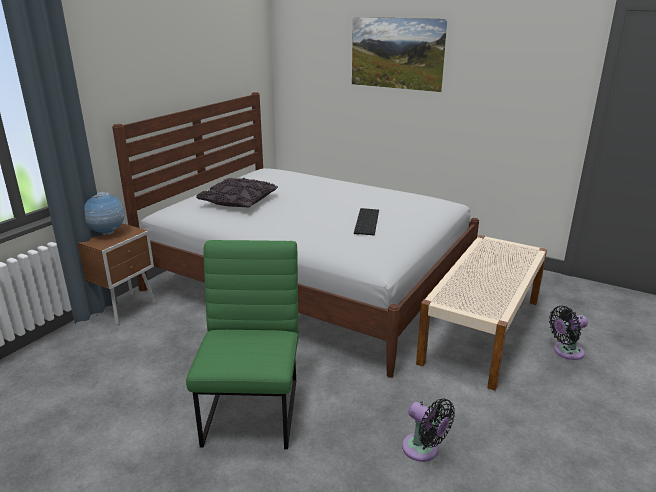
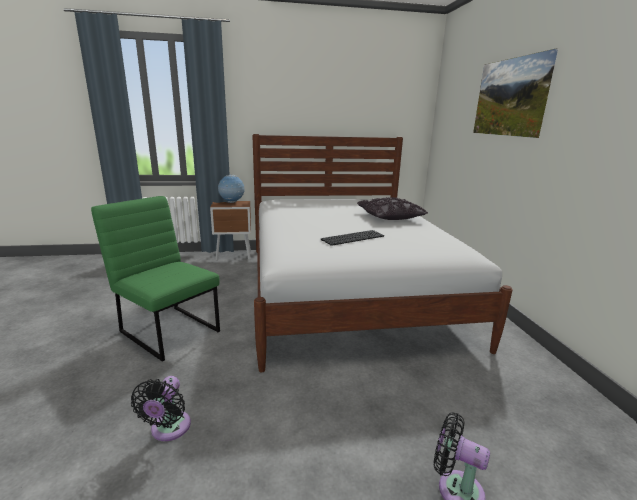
camera: 50 degrees right, 5 degrees down
green chair [186,240,298,449] -> green chair turned 105 degrees counterclockwise [91,196,220,362]
black pillow [196,178,278,208] -> black pillow moved to [357,197,428,220]
beige bench [416,235,547,391] -> none

